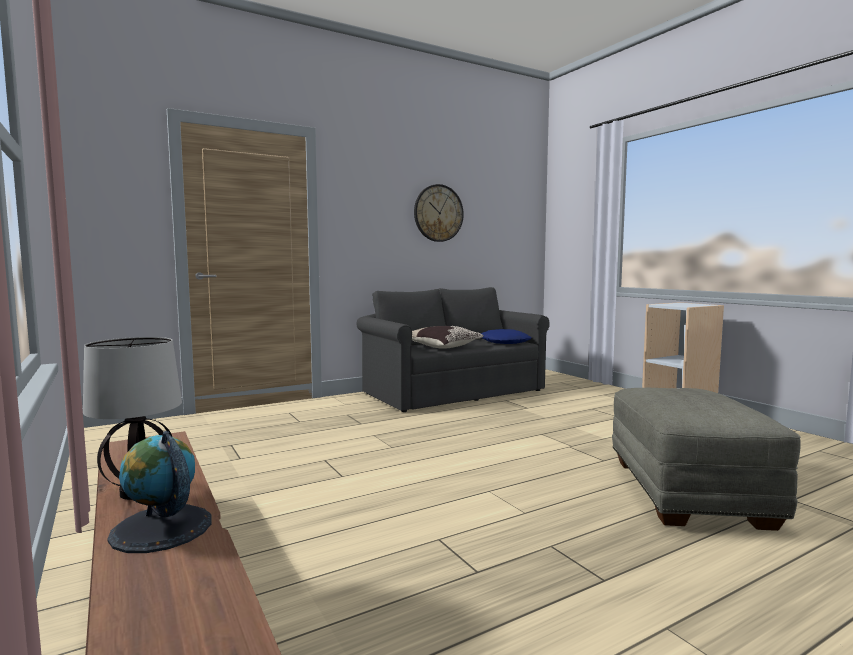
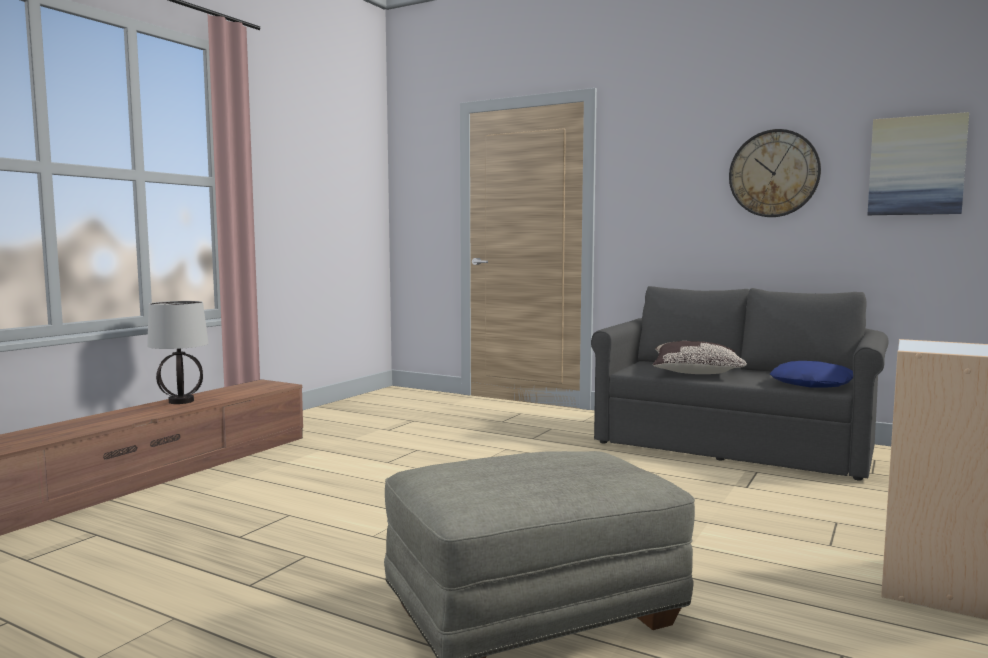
camera: 60 degrees right, 0 degrees up
globe [107,431,211,553] -> none
none -> picture [867,112,969,215]

